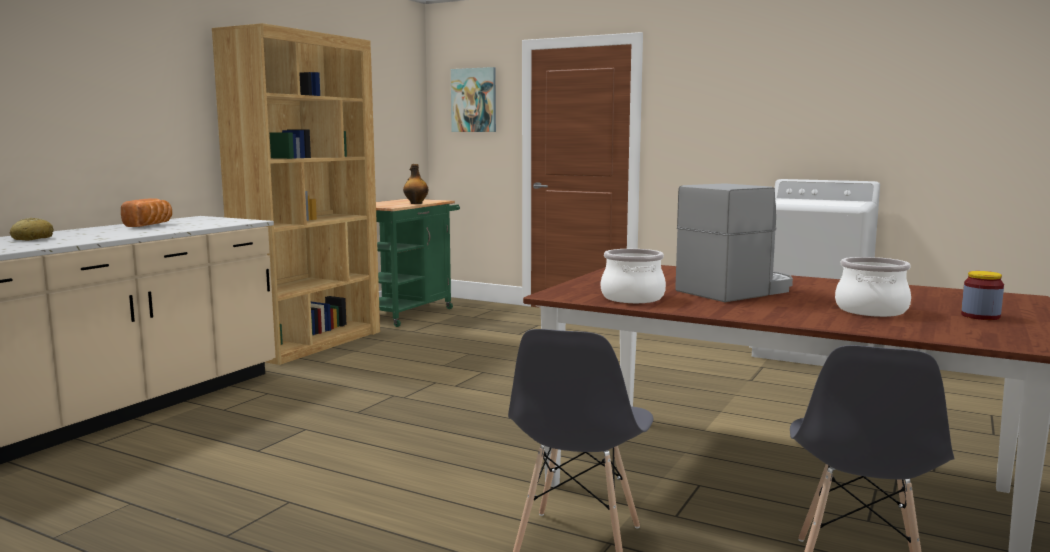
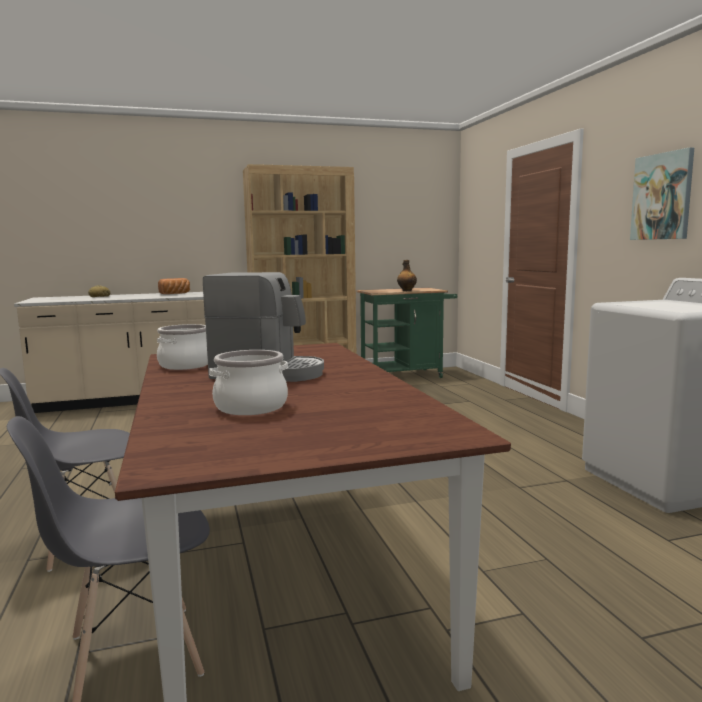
camera: 45 degrees right, 0 degrees up
picture [451,67,496,132] -> picture moved to [630,147,694,240]
jar [961,271,1004,320] -> none

